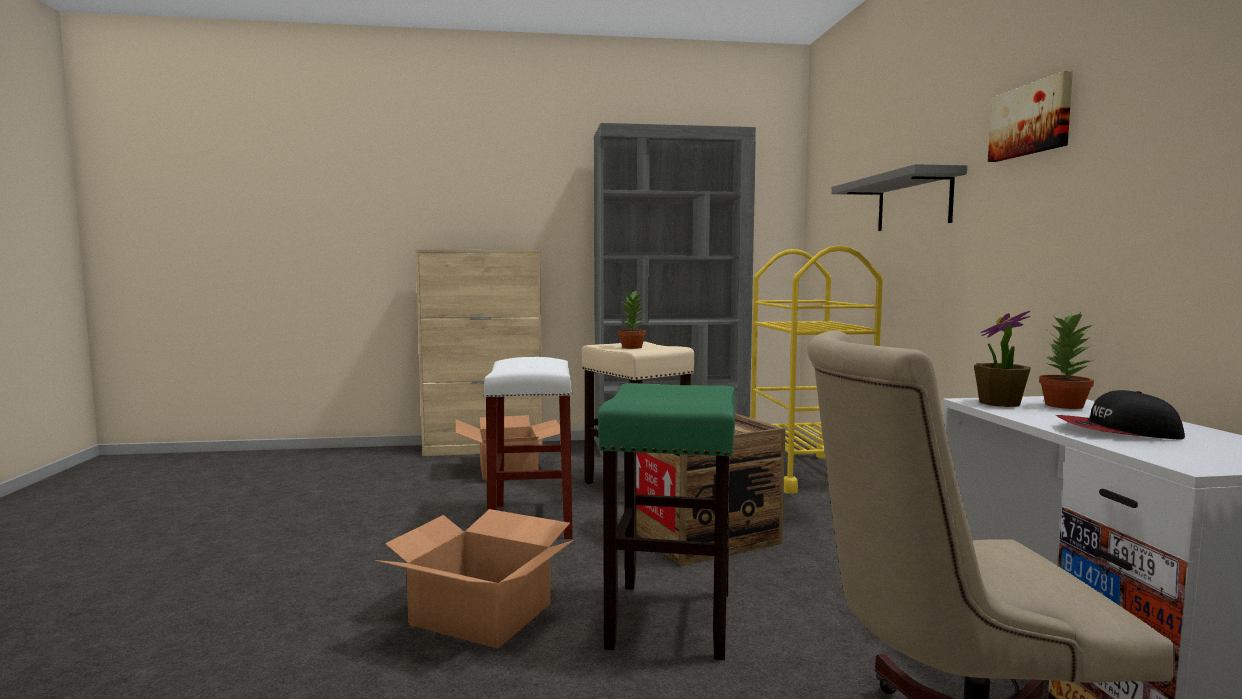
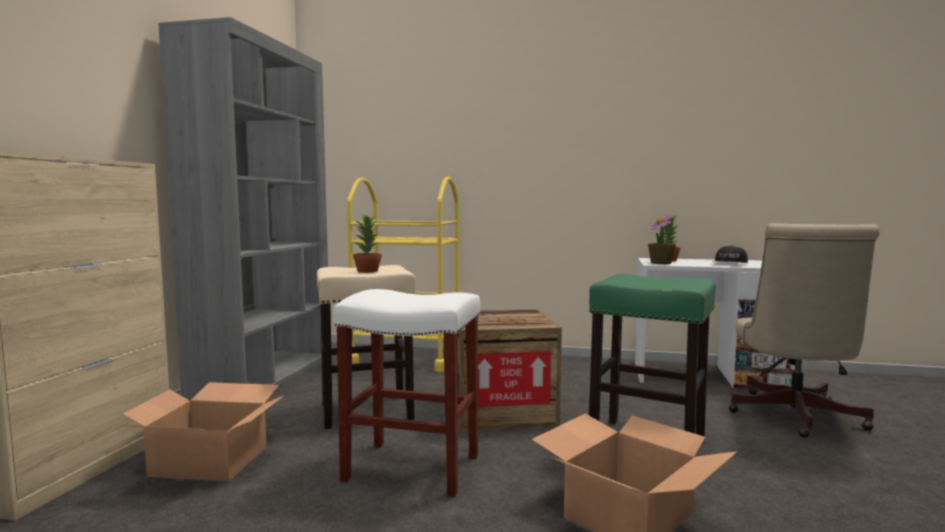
camera: 70 degrees left, 0 degrees up
grey shelf [831,164,967,231] -> none
picture [988,71,1073,162] -> none

